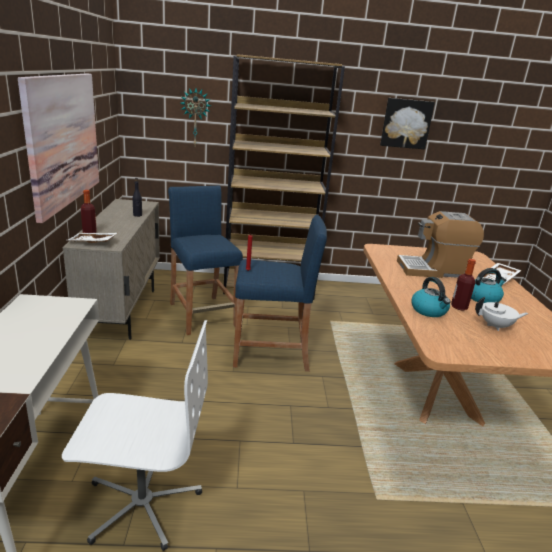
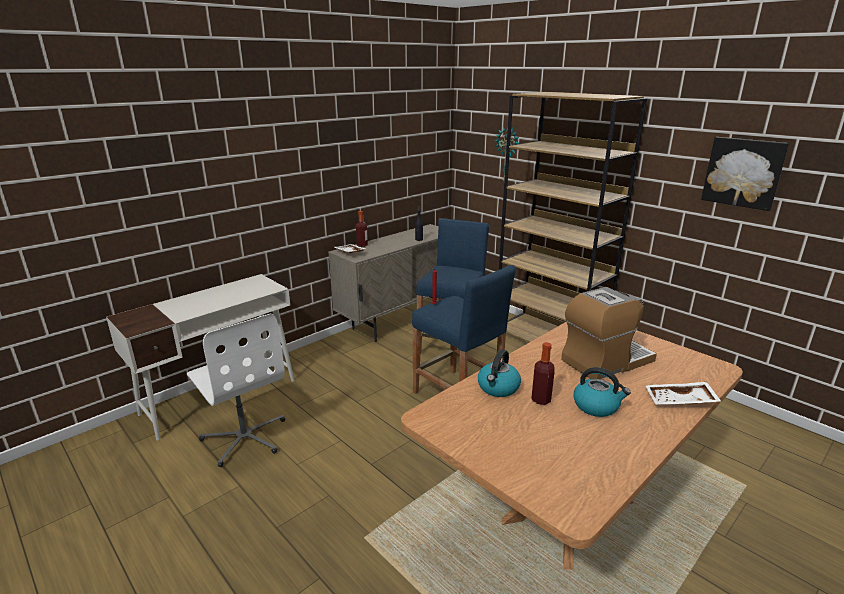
camera: 50 degrees right, 0 degrees up
picture [18,74,99,223] -> none
coffee machine [397,211,484,278] -> coffee machine turned 105 degrees clockwise [561,287,657,379]
white teapot [475,297,528,331] -> none

